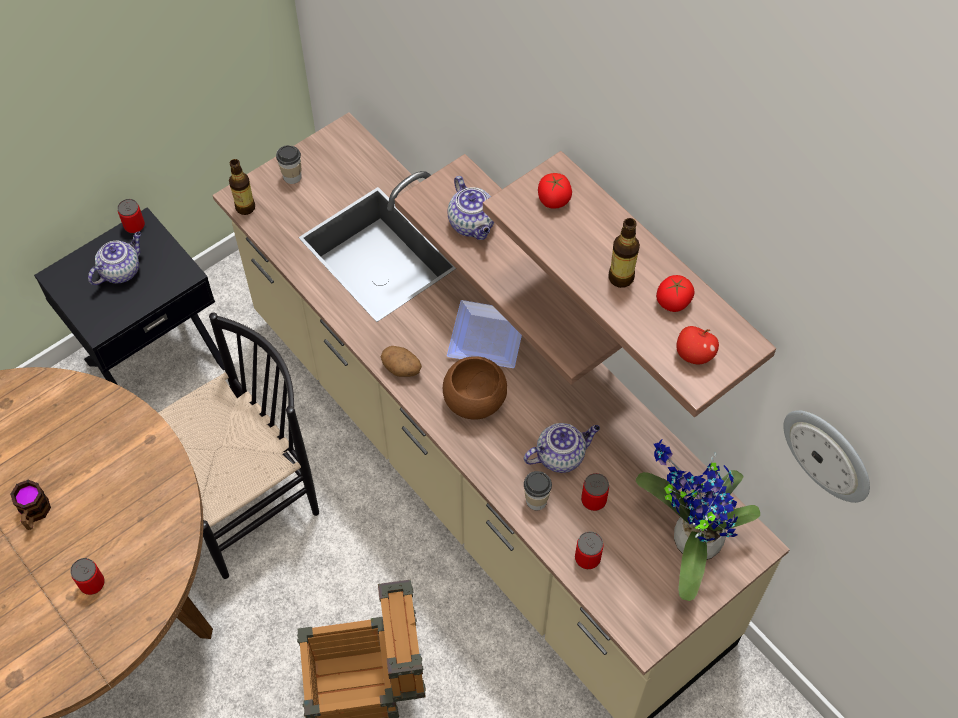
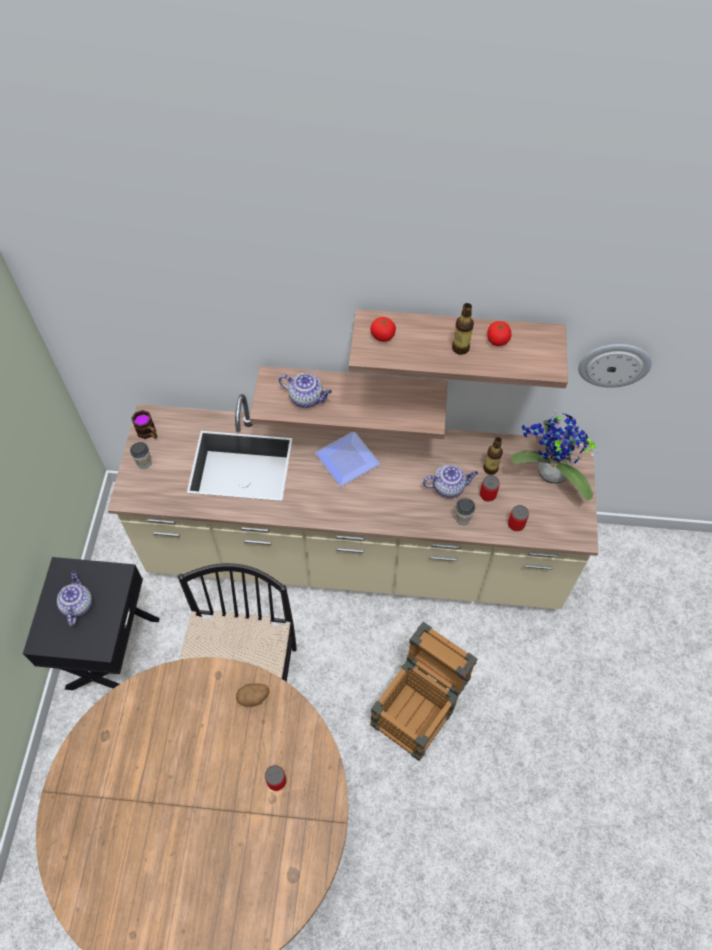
camera: 45 degrees left, 0 degrees up
mug [10,480,51,530] -> mug moved to [131,410,157,439]
can [117,199,145,234] -> none
bottle [229,159,255,215] -> bottle moved to [483,437,503,475]
potato [381,346,422,377] -> potato moved to [236,683,270,707]
brown bowl [443,356,507,420] -> none
teapot [524,423,600,473] -> teapot turned 60 degrees clockwise [423,464,478,498]
apple [677,326,719,365] -> none

